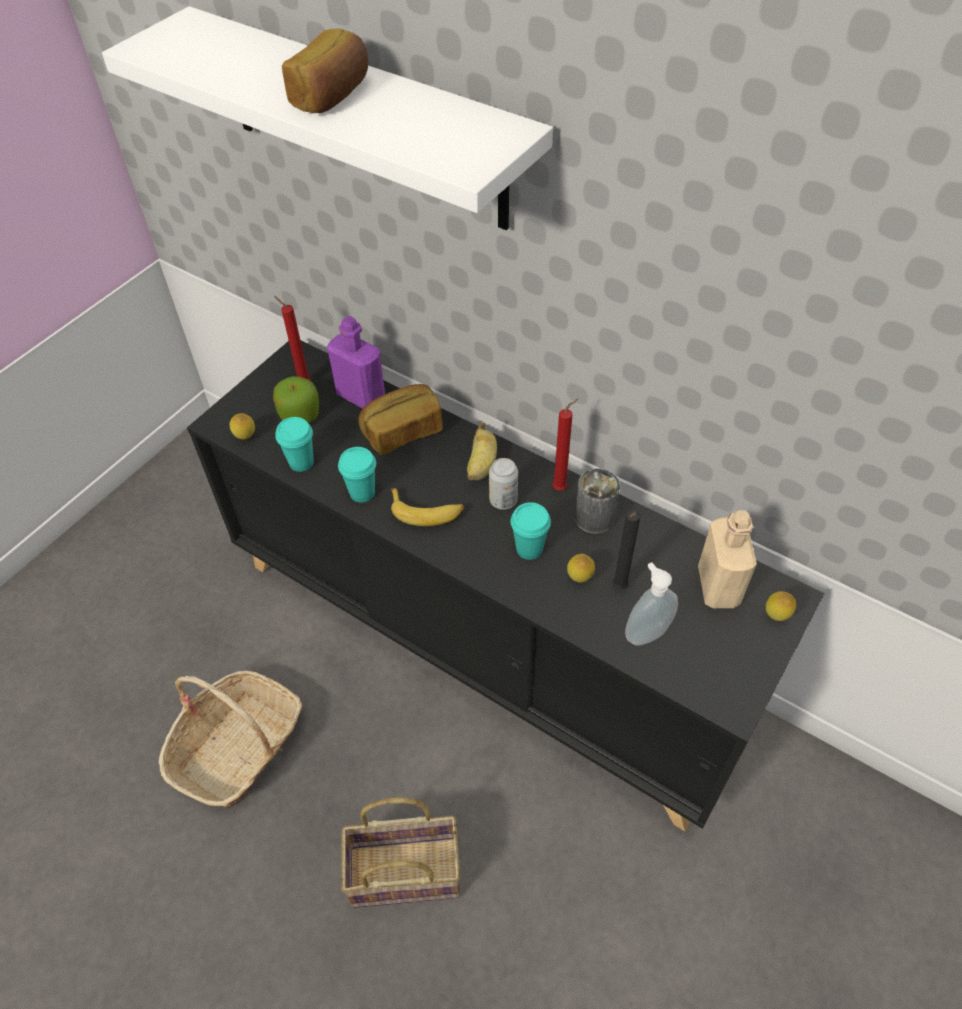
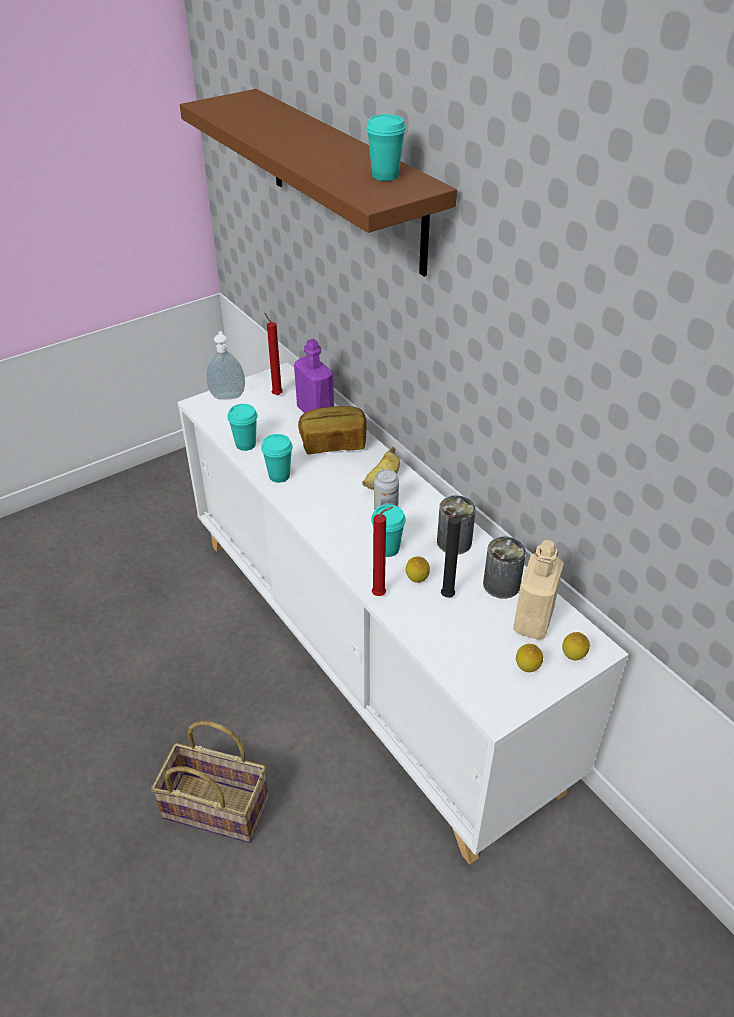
camera: 20 degrees right, 10 degrees down
white shelf [102,6,553,230] -> brown shelf [180,89,457,277]
basket [158,670,302,808] -> none
black cabinet [187,341,825,831] -> white cabinet [177,362,629,864]
lemon [230,413,255,439] -> lemon moved to [516,644,543,672]
apple [273,376,319,423] -> none
bread [282,28,368,113] -> none
banana [391,488,464,526] -> none
red candle [552,399,578,491] -> red candle moved to [372,507,393,596]
soap dispenser [625,562,678,646] -> soap dispenser moved to [206,331,245,400]
none -> turquoise cup [366,114,406,181]
none -> can [483,537,526,599]

